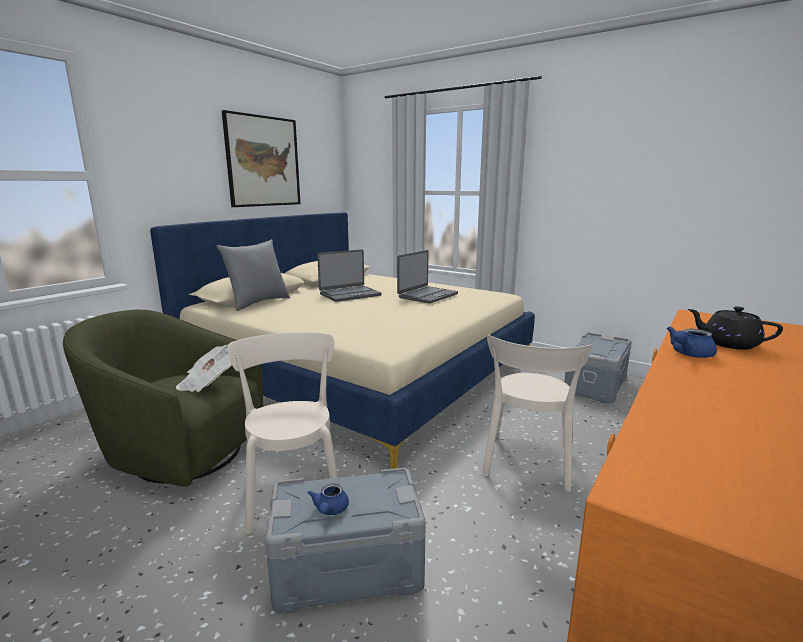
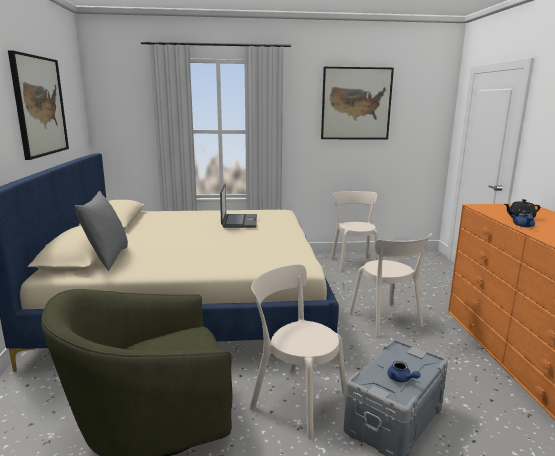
camera: 40 degrees left, 0 degrees up
newspaper [176,344,232,392] -> none
laptop [317,249,382,302] -> none
grey storage box [564,333,632,403] -> beige chair [331,191,379,272]
none -> picture [321,67,394,139]

